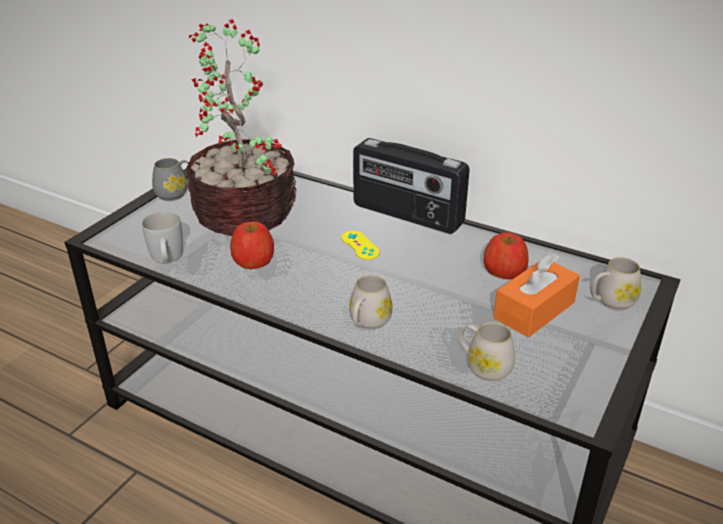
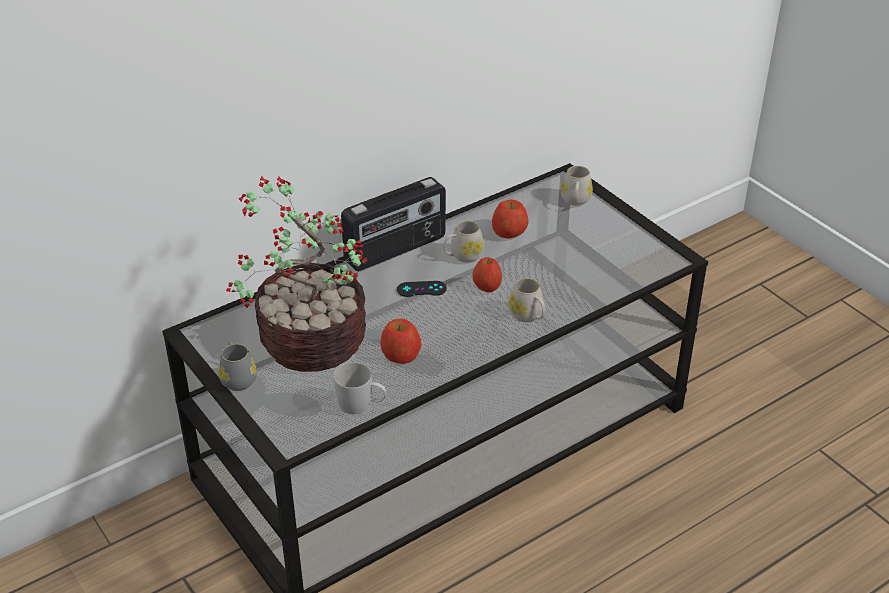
camera: 65 degrees left, 5 degrees up
yellow game controller [341,231,380,260] -> black game controller [397,281,447,297]
white mug [460,322,515,381] -> white mug moved to [443,221,484,263]
orange tissue box [493,253,580,337] -> none
none -> apple [472,257,502,292]

